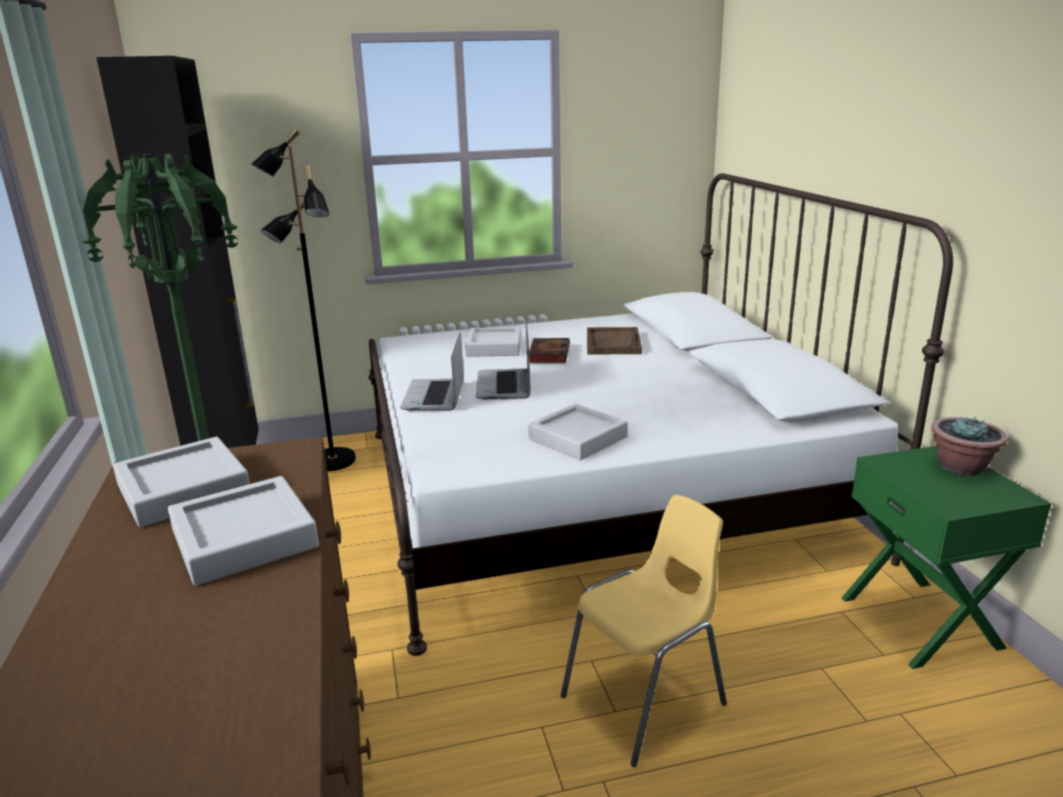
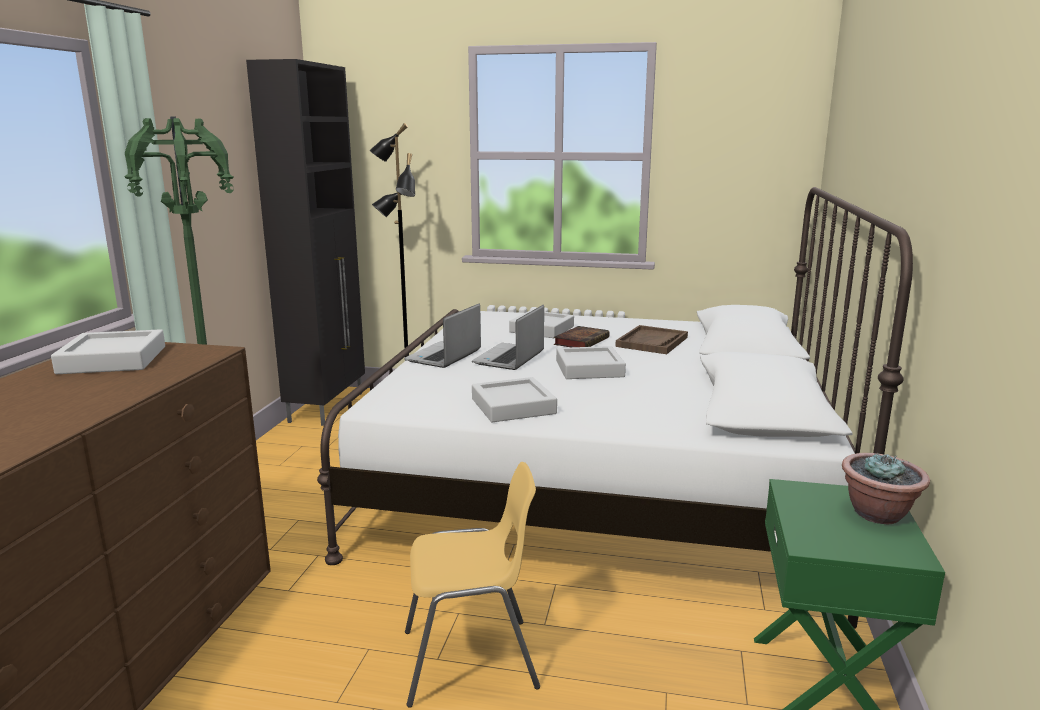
camera: 25 degrees right, 5 degrees down
grey tray [168,476,319,586] -> grey tray moved to [556,346,626,379]

